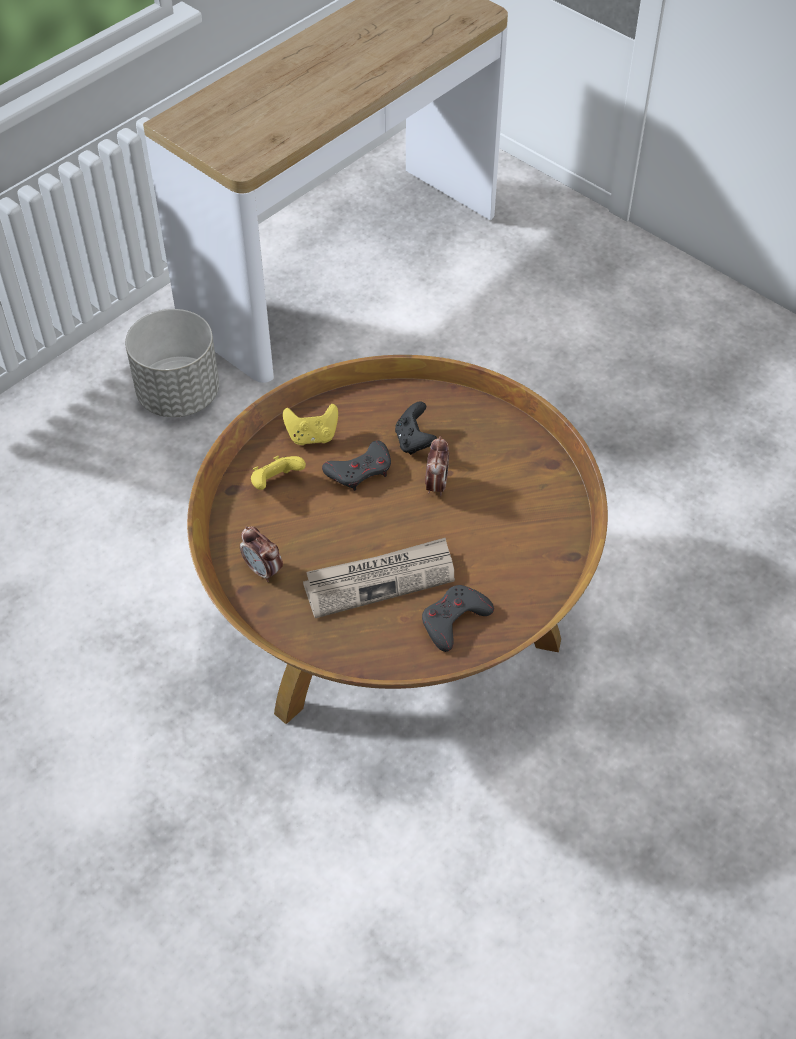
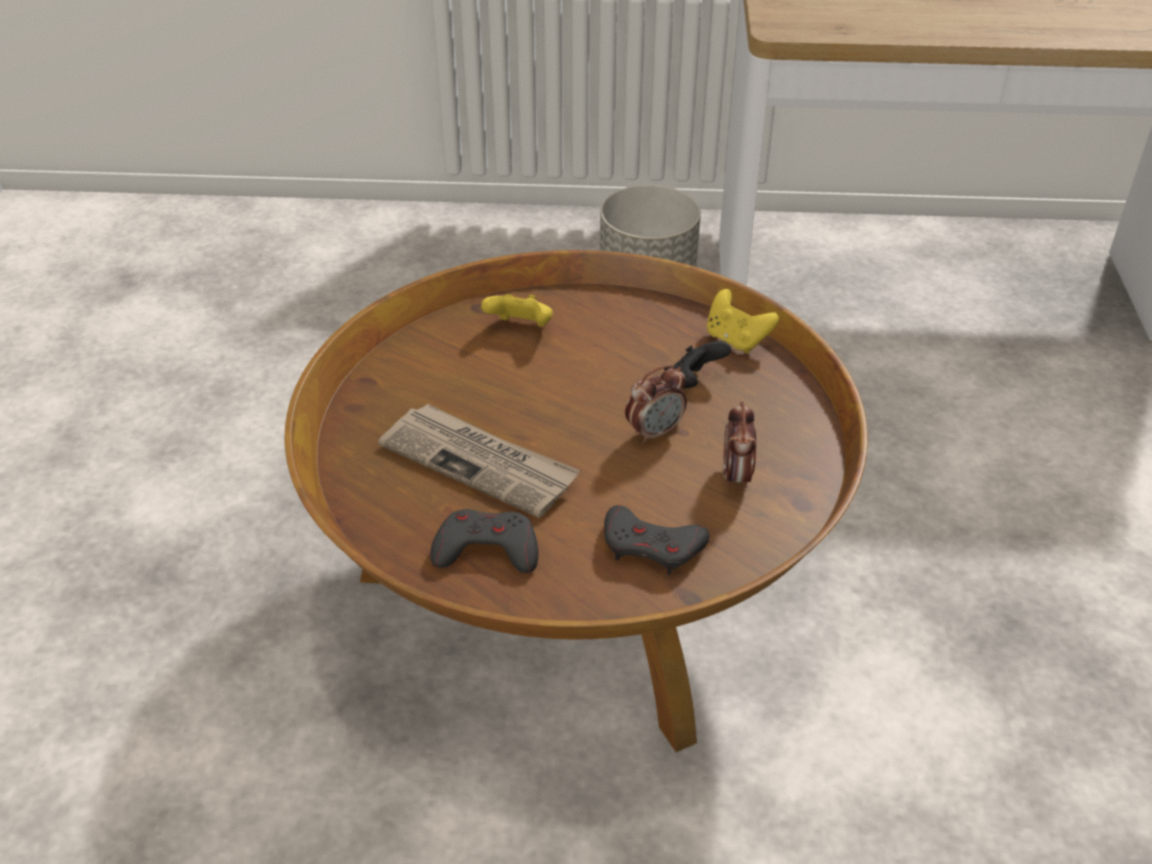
camera: 50 degrees right, 10 degrees down
alarm clock [240,526,283,582] -> alarm clock moved to [723,402,756,489]
yellow game controller [283,404,338,445] -> yellow game controller moved to [707,289,779,353]
grey game controller [322,440,391,491] -> grey game controller moved to [604,505,710,575]

